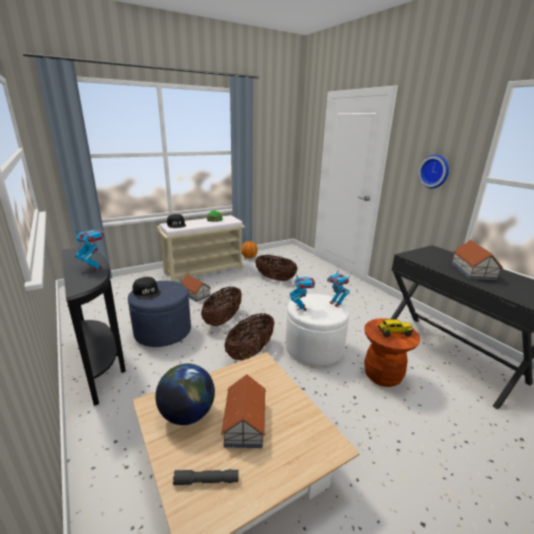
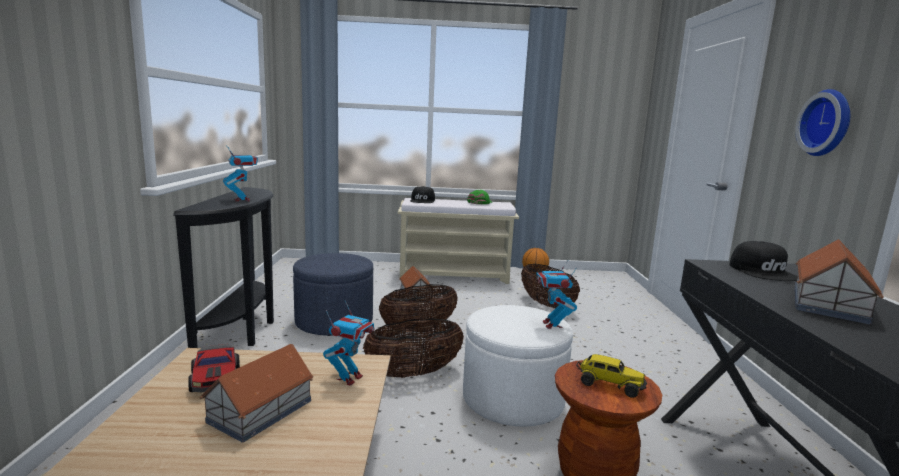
camera: 30 degrees right, 10 degrees down
black cap [133,277,161,299] -> black cap moved to [730,241,798,281]
globe [155,363,215,425] -> toy car [188,344,240,392]
grey flashlight [173,469,239,485] -> none
toy robot [290,271,315,310] -> toy robot moved to [323,300,374,386]

